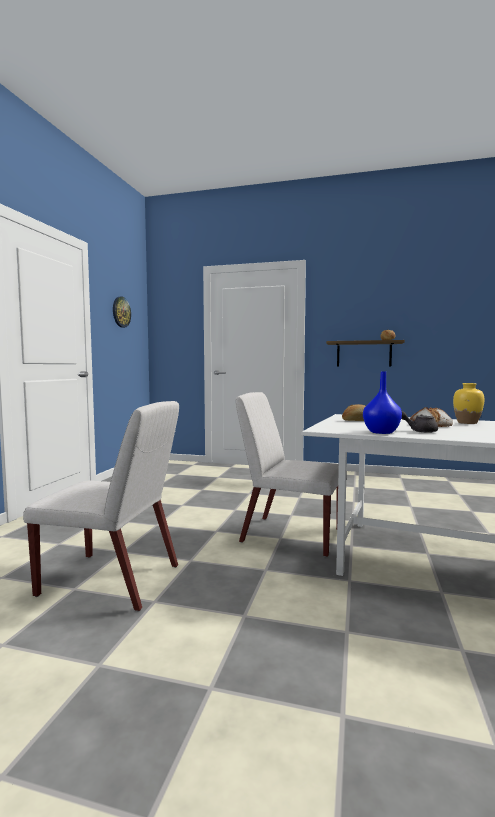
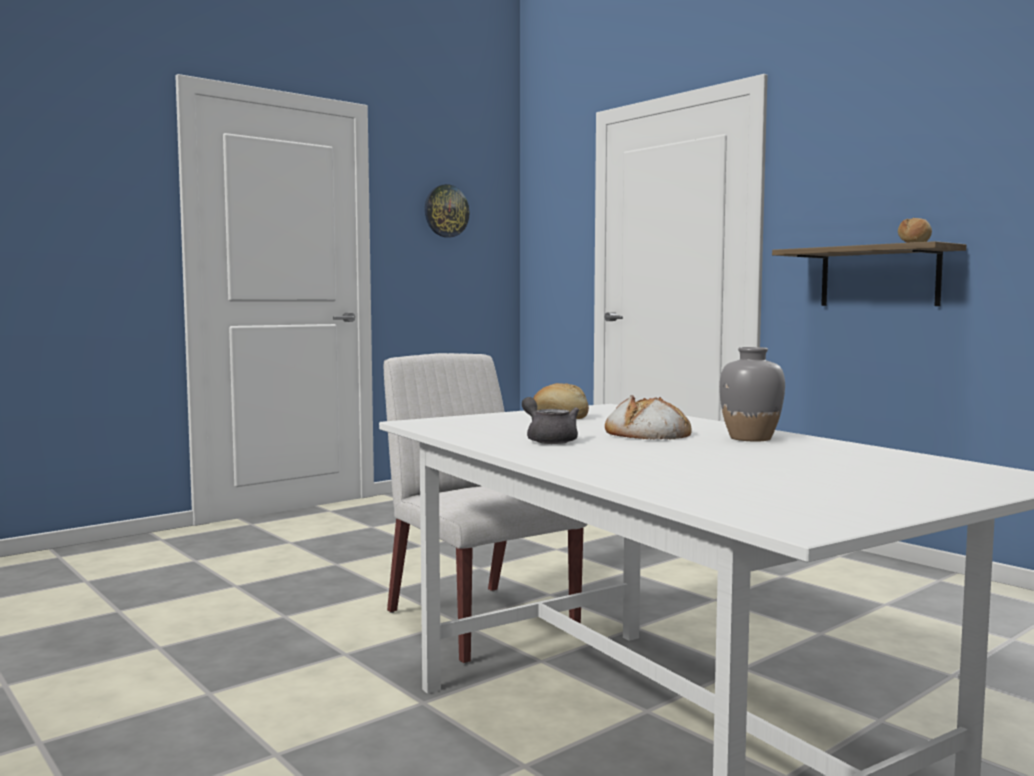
camera: 35 degrees right, 0 degrees up
white chair [23,401,179,612] -> none
blue vase [363,372,402,434] -> none
yellow vase [453,383,485,424] -> grey vase [719,347,785,441]

